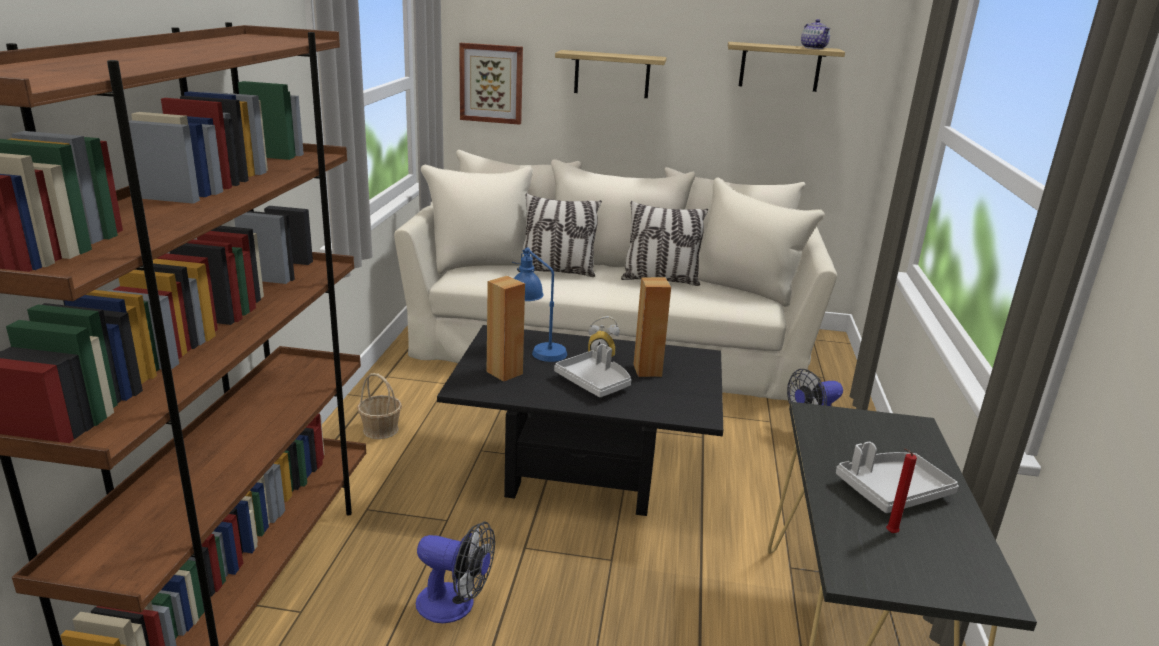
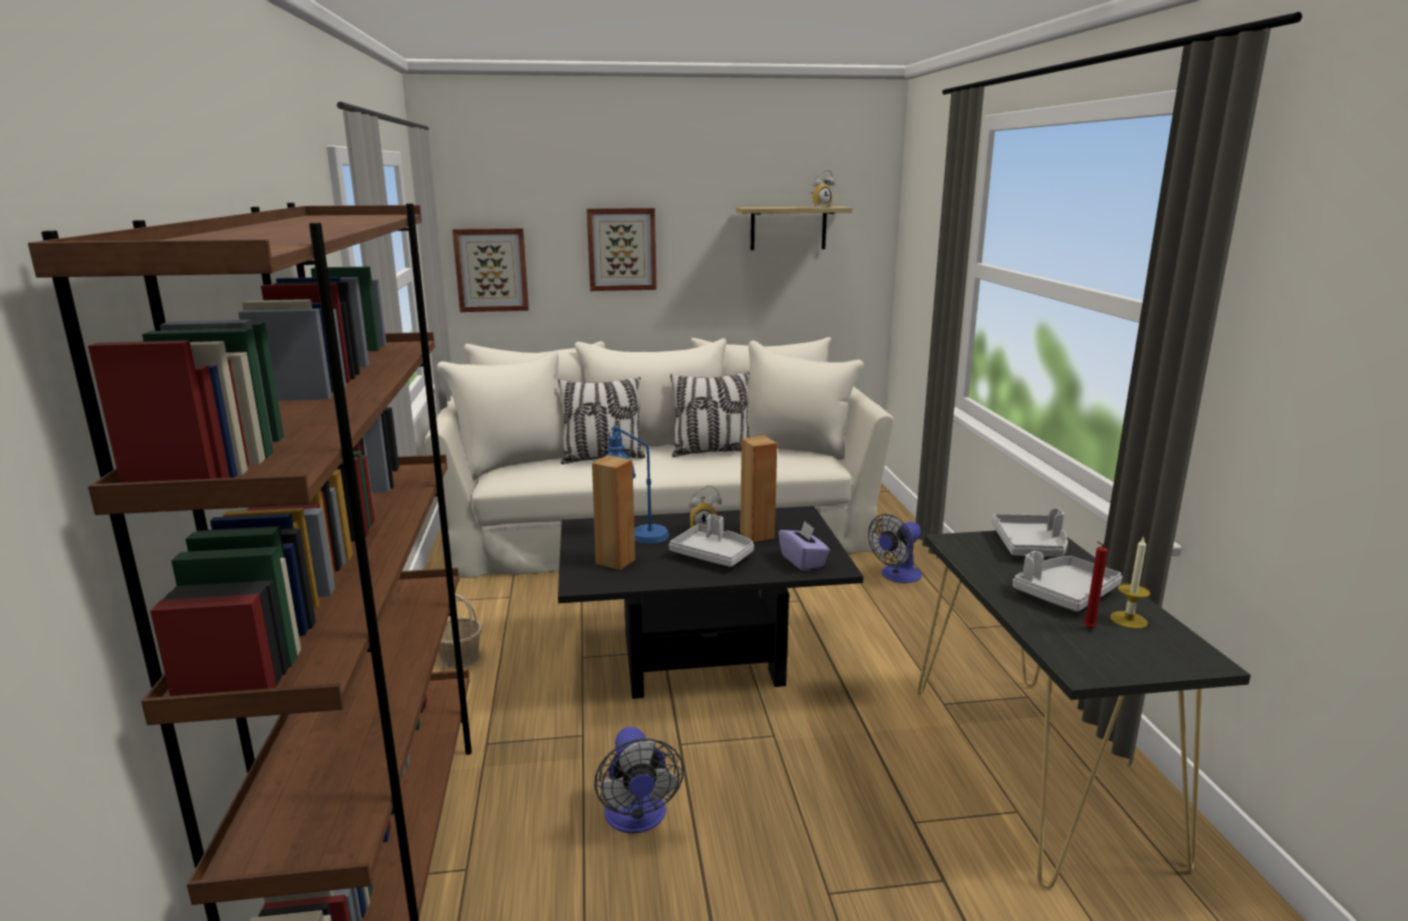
camera: 15 degrees left, 5 degrees down
fan [416,521,495,623] -> fan turned 75 degrees clockwise [594,727,684,833]
shelf [555,50,667,98] -> picture [587,208,657,291]
teapot [801,19,830,49] -> alarm clock [811,169,835,207]
none -> purple tissue box [778,521,830,571]
none -> grey tray [992,508,1068,557]
none -> candle [1110,536,1150,629]

